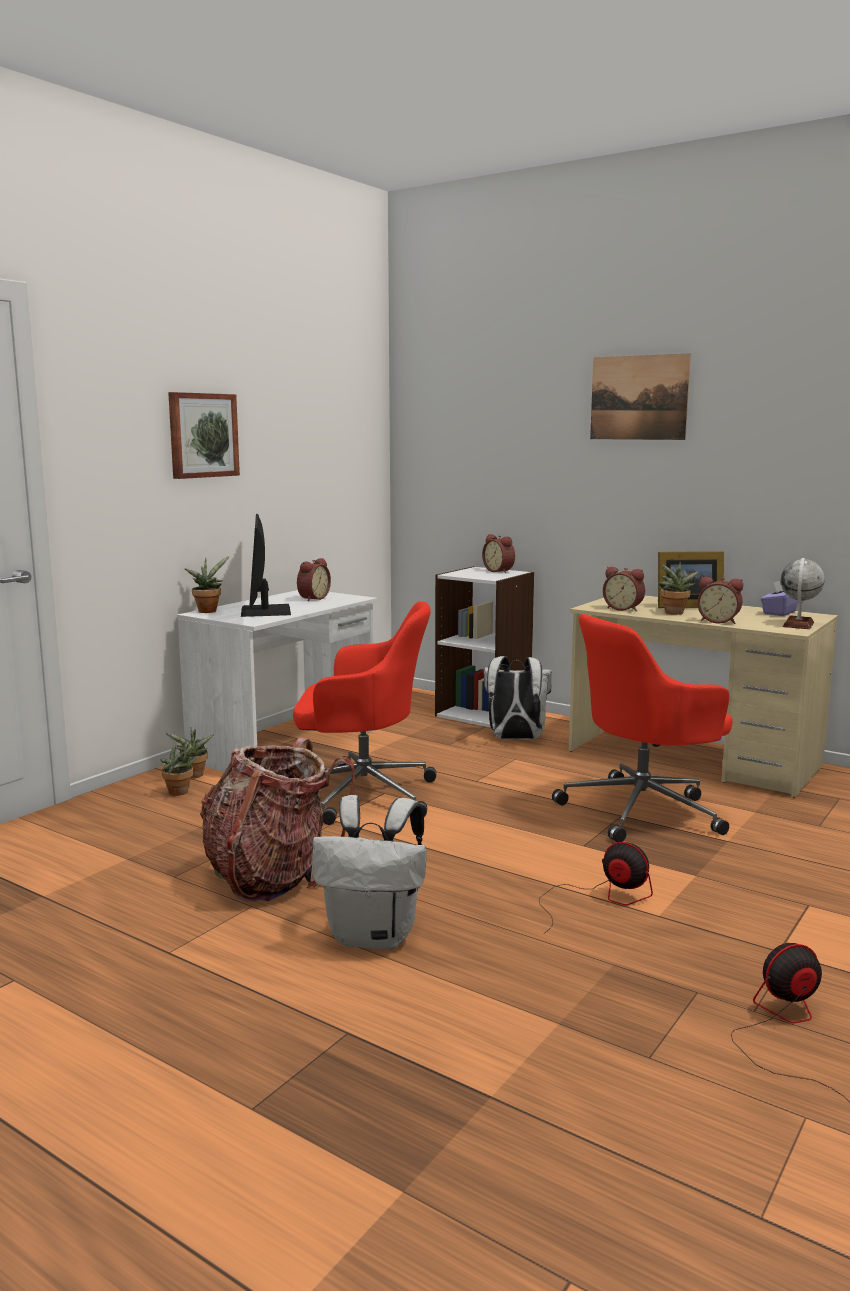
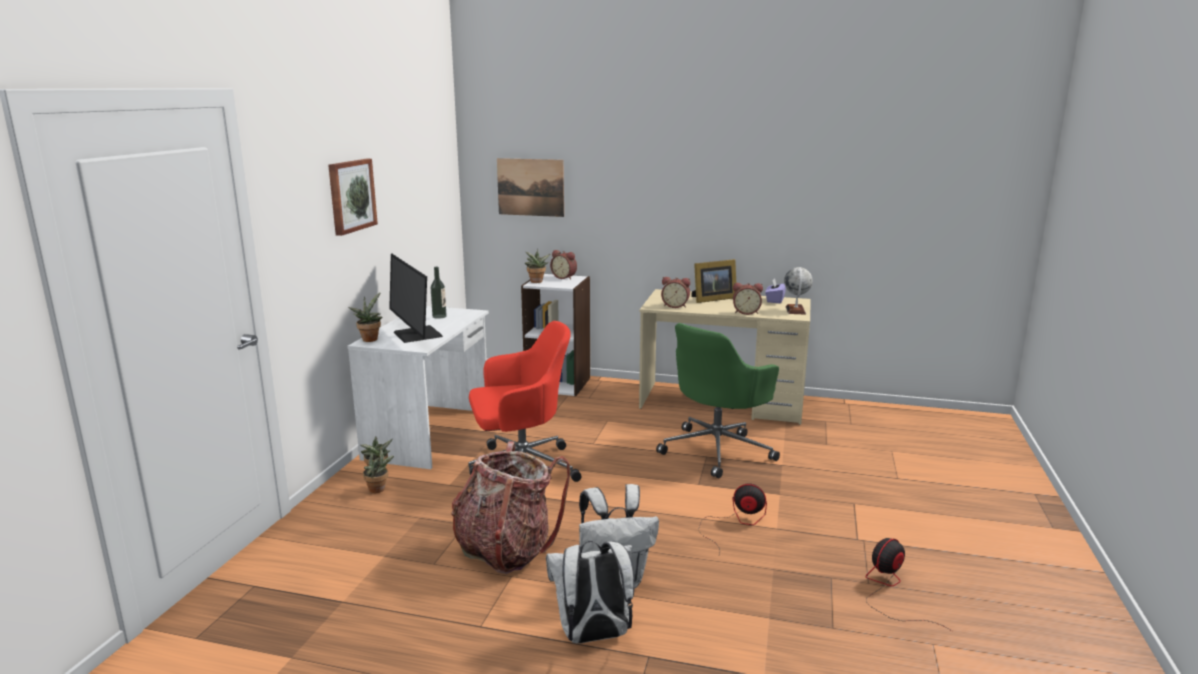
camera: 20 degrees left, 5 degrees up
alarm clock [297,558,331,601] -> bottle [431,267,447,319]
white backpack [484,656,552,740] -> white backpack moved to [546,541,634,644]
red office chair [552,614,732,842] -> green office chair [656,323,780,478]
picture [590,353,691,440] -> picture moved to [497,158,564,217]
potted plant [658,562,700,615] -> potted plant moved to [525,249,550,283]

